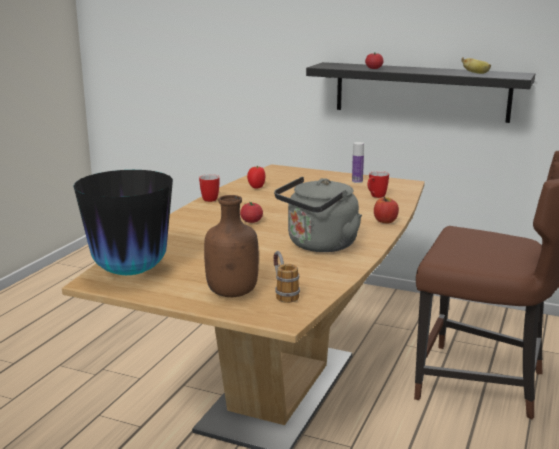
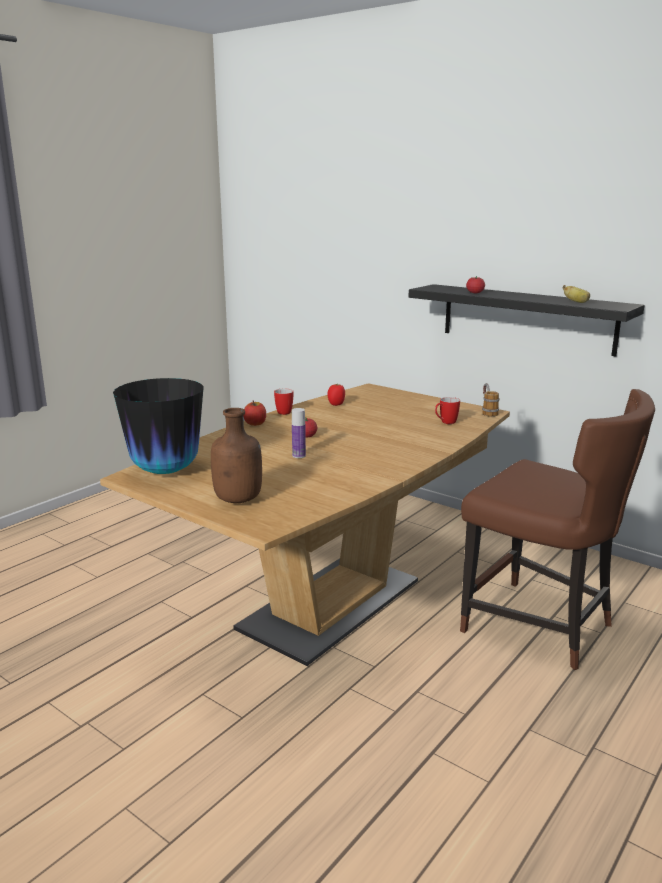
camera: 15 degrees right, 0 degrees up
mug [273,251,300,303] -> mug moved to [482,383,499,417]
grey kettle [274,177,362,252] -> none
bottle [352,142,364,183] -> bottle moved to [292,408,306,458]
apple [374,196,399,223] -> apple moved to [243,400,266,426]

